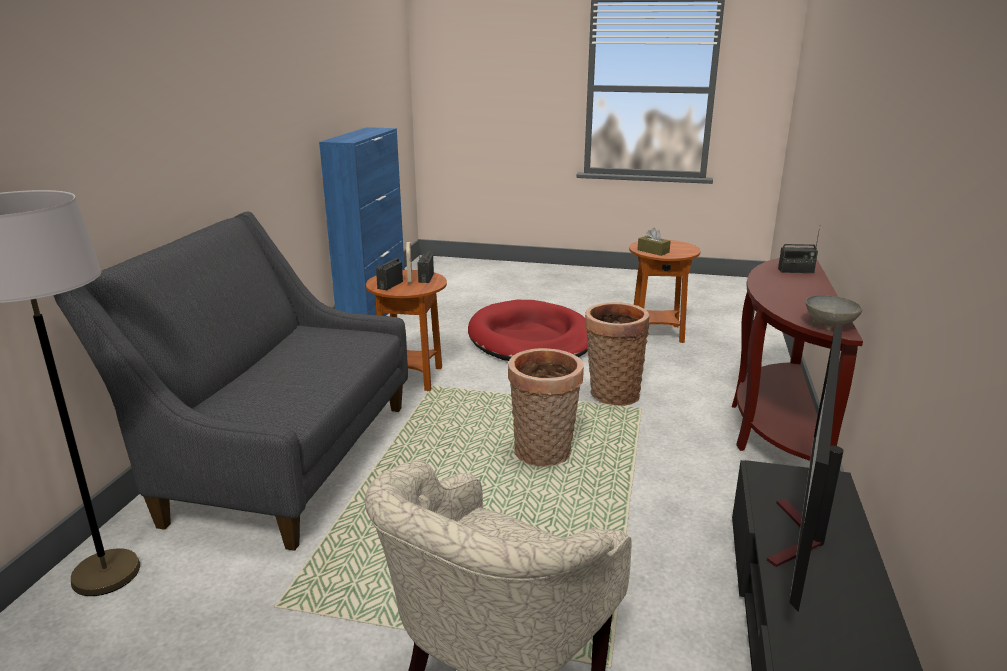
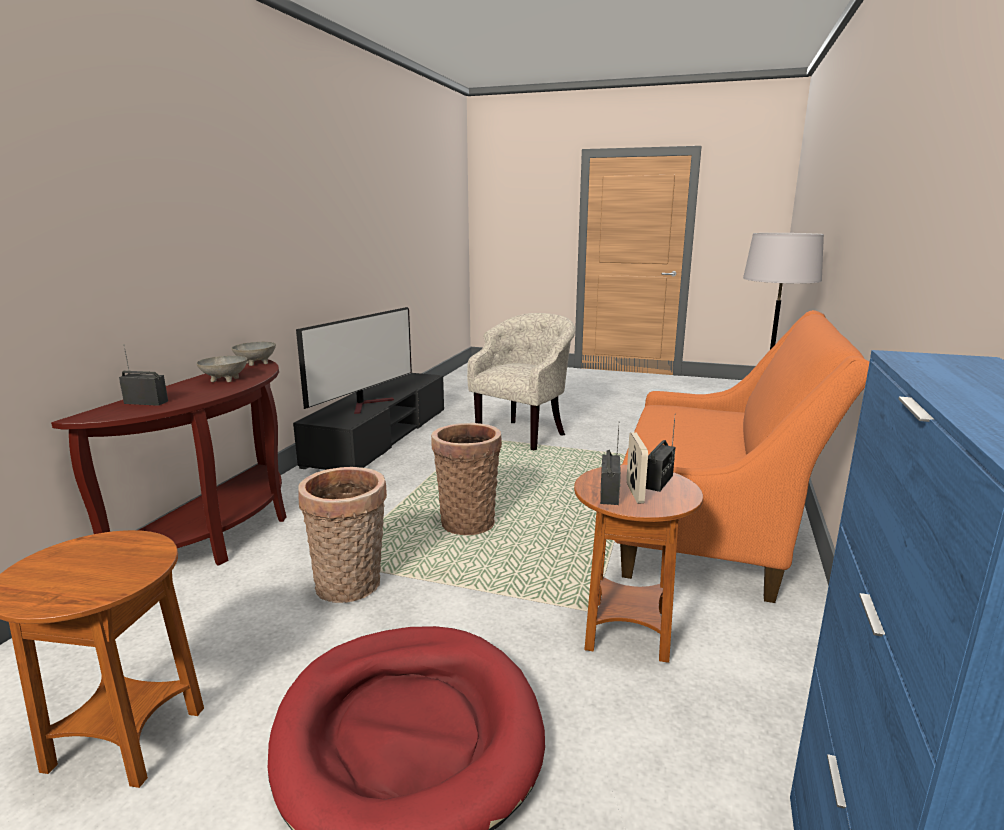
camera: 175 degrees left, 5 degrees down
grey sofa [54,212,408,551] -> orange sofa [614,310,869,603]
brown tissue box [637,228,671,256] -> none
none -> grey bowl [196,356,247,382]

